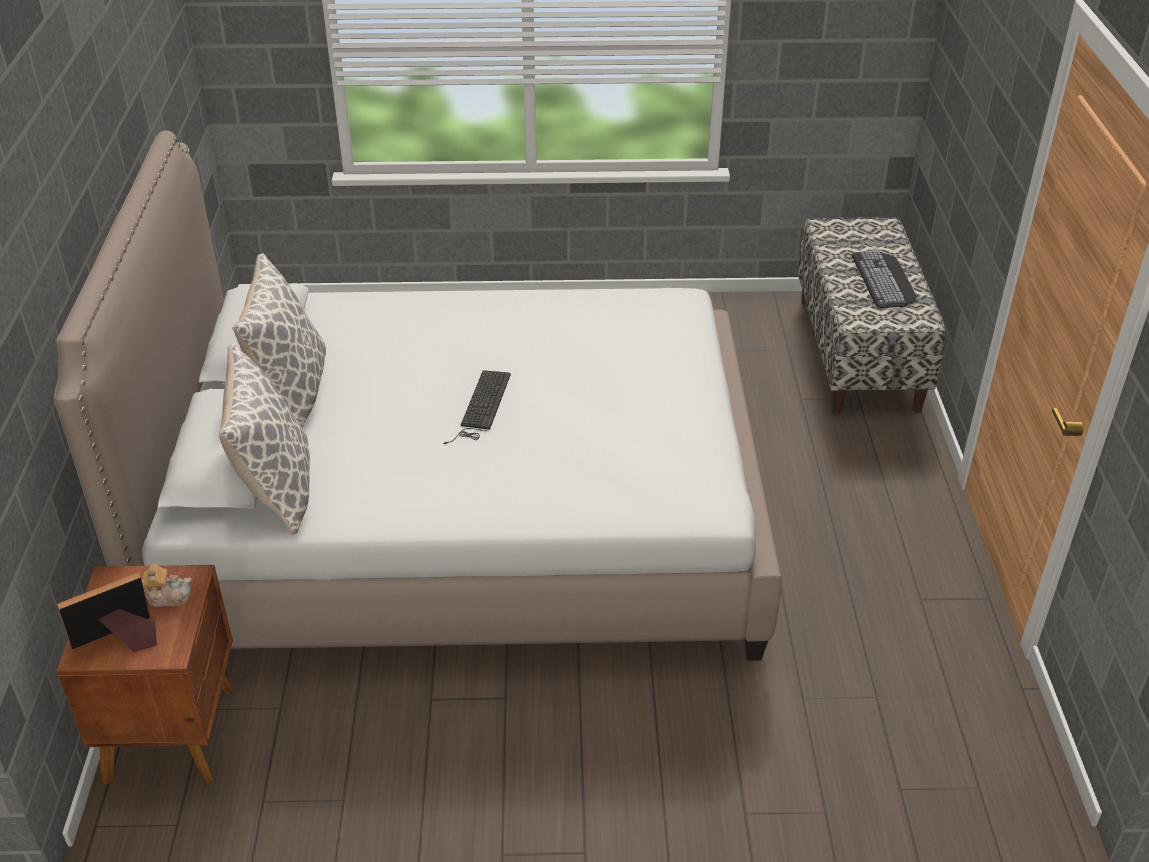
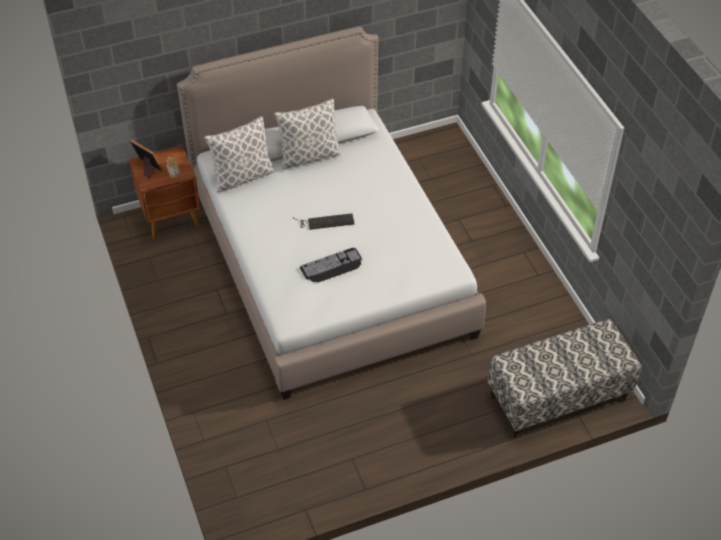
camera: 70 degrees right, 10 degrees up
keyboard [852,250,917,308] -> keyboard moved to [300,248,362,282]

